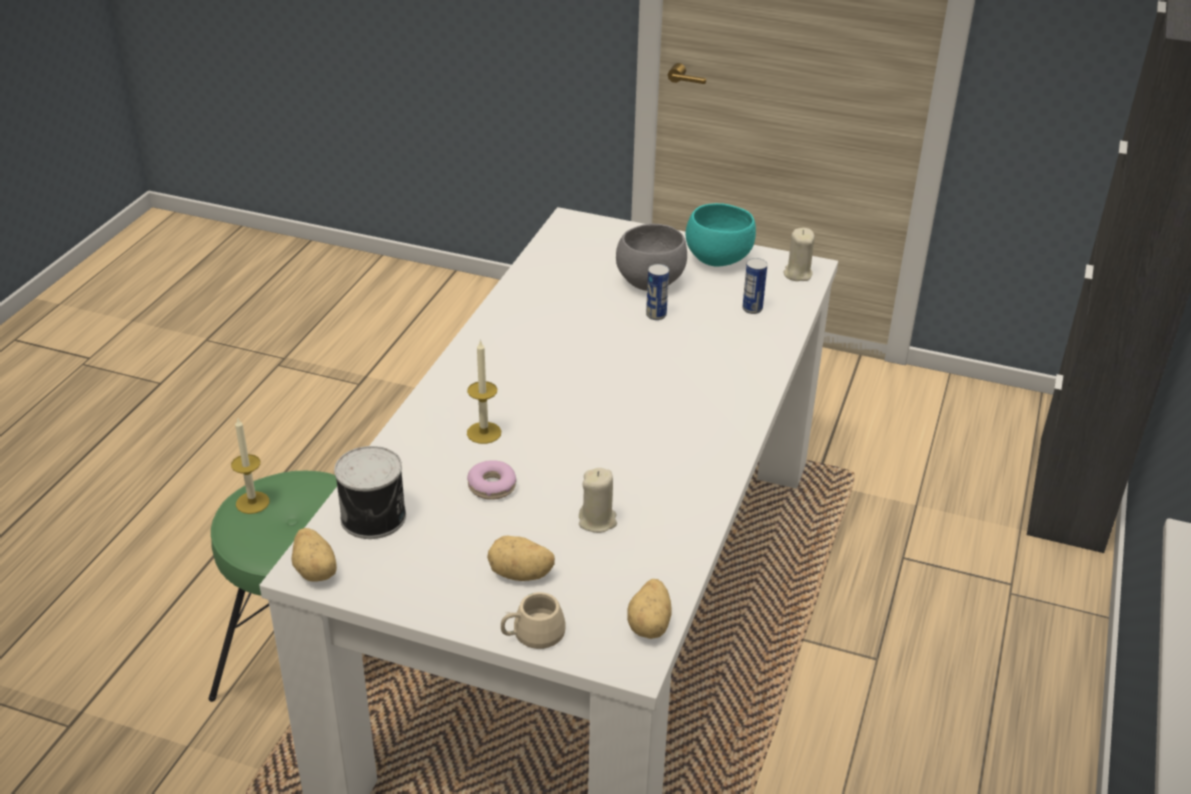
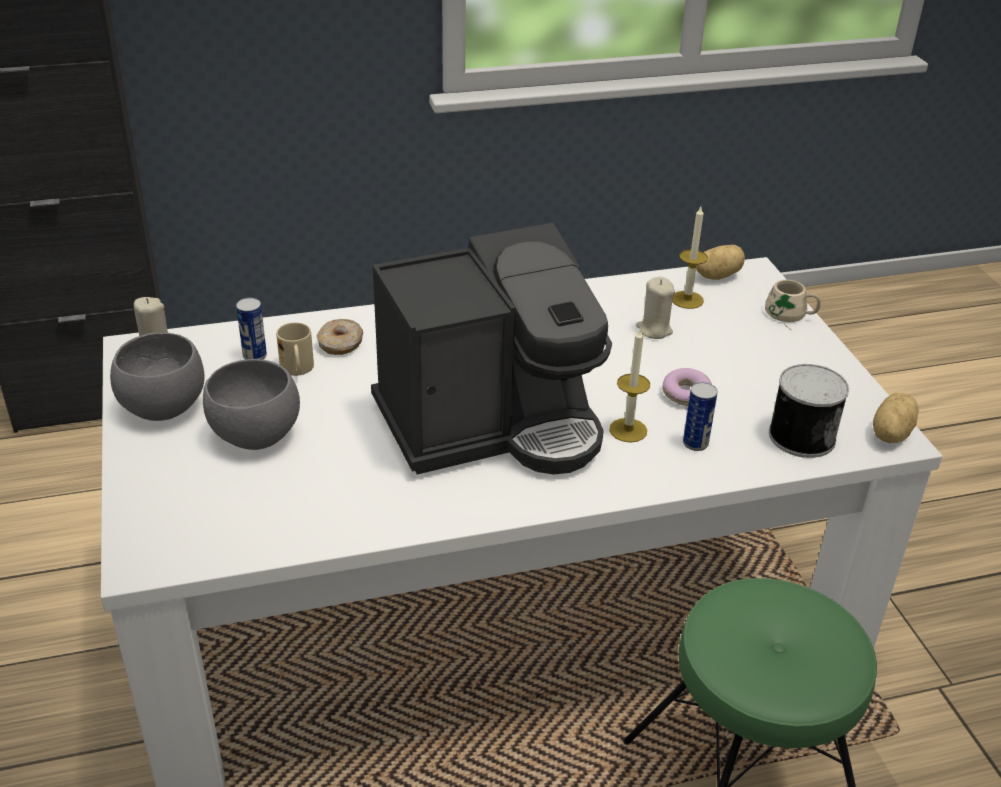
camera: 125 degrees left, 0 degrees up
candle [231,417,269,514] -> candle moved to [672,207,708,309]
potato [487,536,555,581] -> none
can [646,264,669,320] -> can moved to [683,382,718,451]
turquoise bowl [685,203,756,267] -> grey bowl [110,333,205,421]
none -> beige mug [276,322,314,376]
none -> donut [316,319,363,355]
none -> coffee machine [371,223,612,475]

